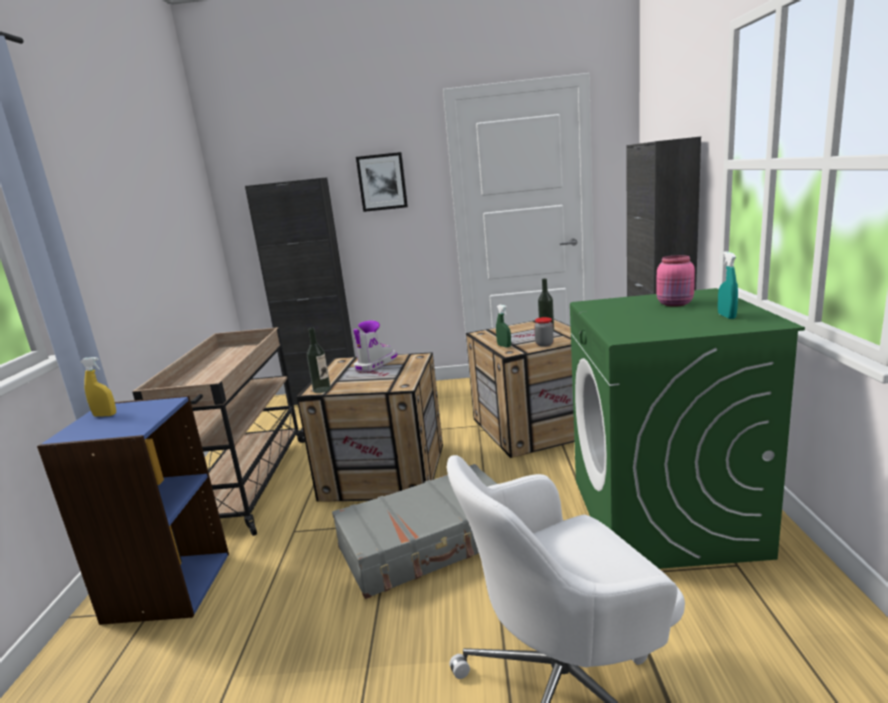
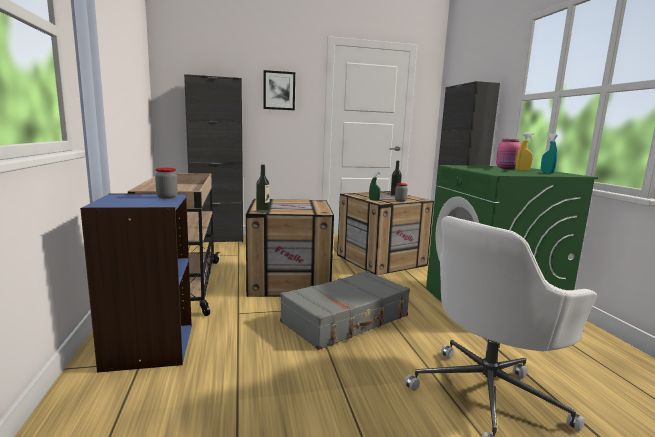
camera: 15 degrees left, 5 degrees down
yellow spray bottle [80,357,116,417] -> yellow spray bottle moved to [516,133,534,171]
boot [354,320,397,372] -> none
none -> jar [155,168,178,199]

